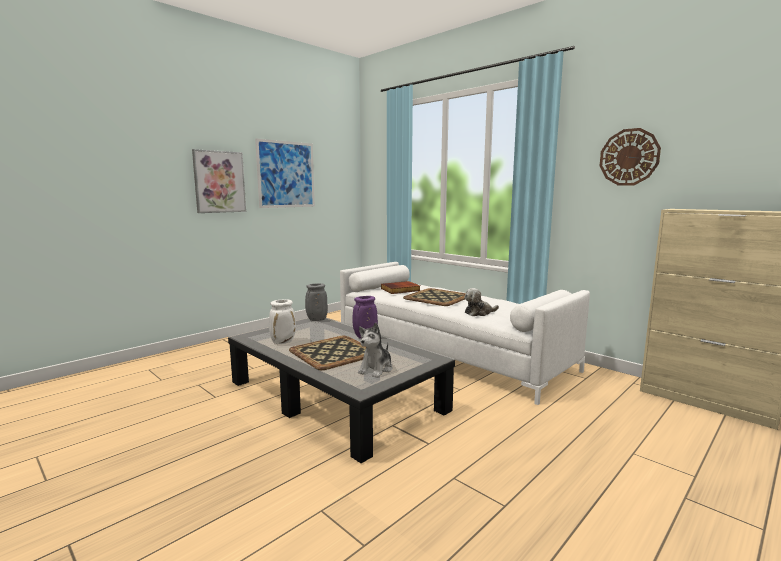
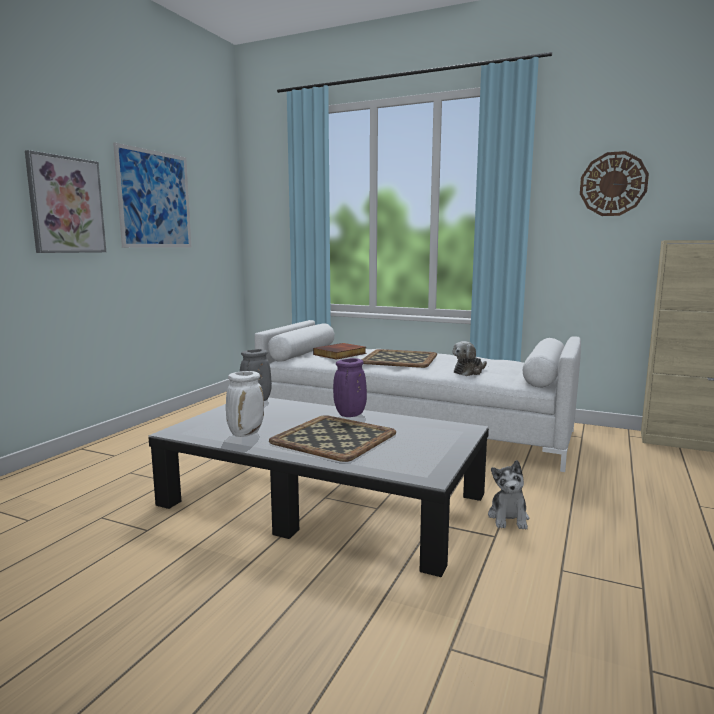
camera: 20 degrees left, 0 degrees up
plush toy [358,323,393,378] -> plush toy moved to [488,460,529,530]

